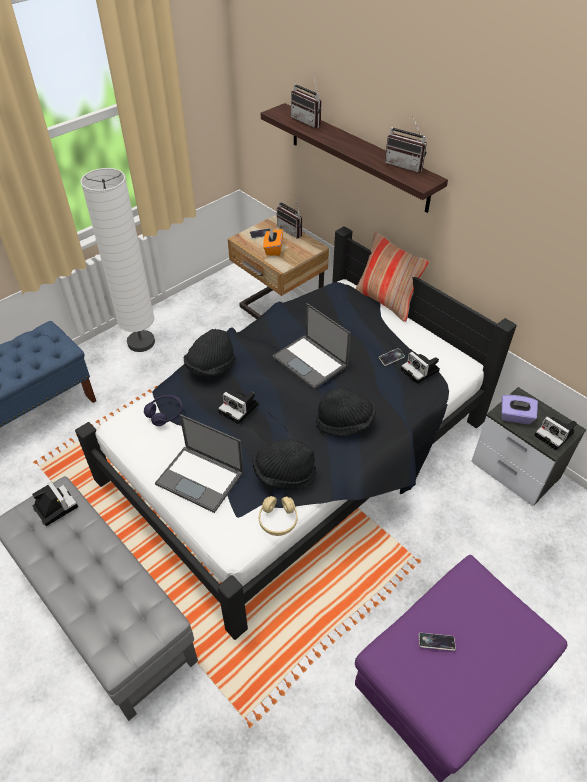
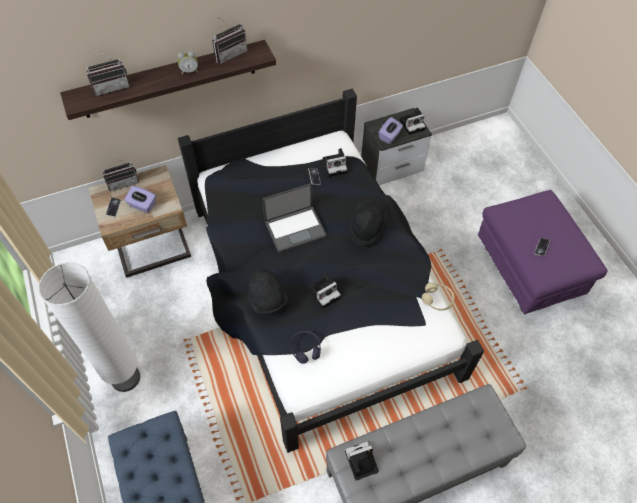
camera: 70 degrees left, 10 degrees up
laptop [155,414,244,513] -> none
black hat [253,439,316,490] -> none
orange tissue box [263,228,283,256] -> purple tissue box [124,186,156,213]
pillow [355,232,429,322] -> none
none -> alarm clock [177,51,198,74]

